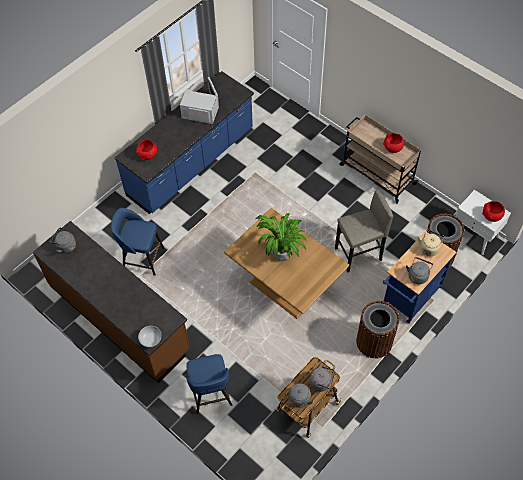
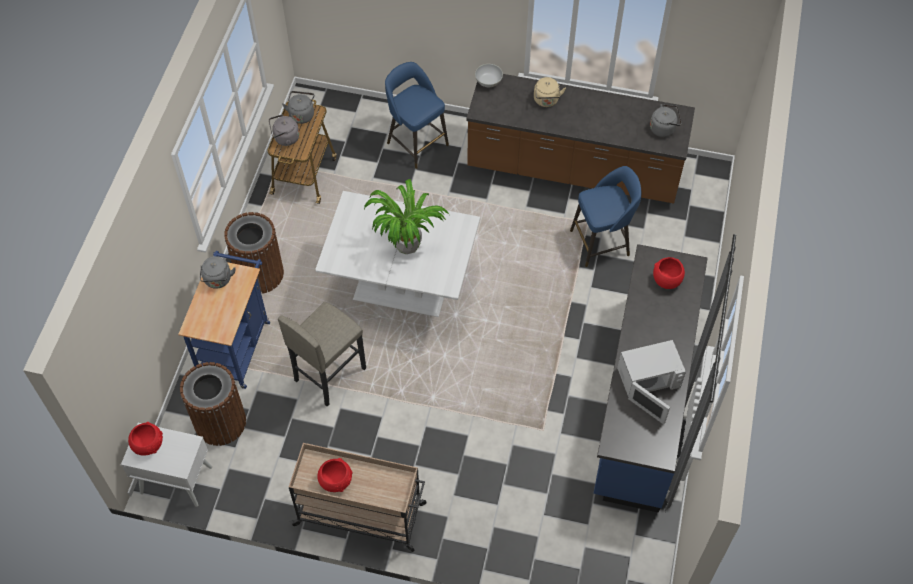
camera: 150 degrees right, 0 degrees up
brown dining table [224,208,349,319] -> white dining table [315,191,480,317]
beige kettle [418,230,444,256] -> beige kettle moved to [534,77,566,107]

